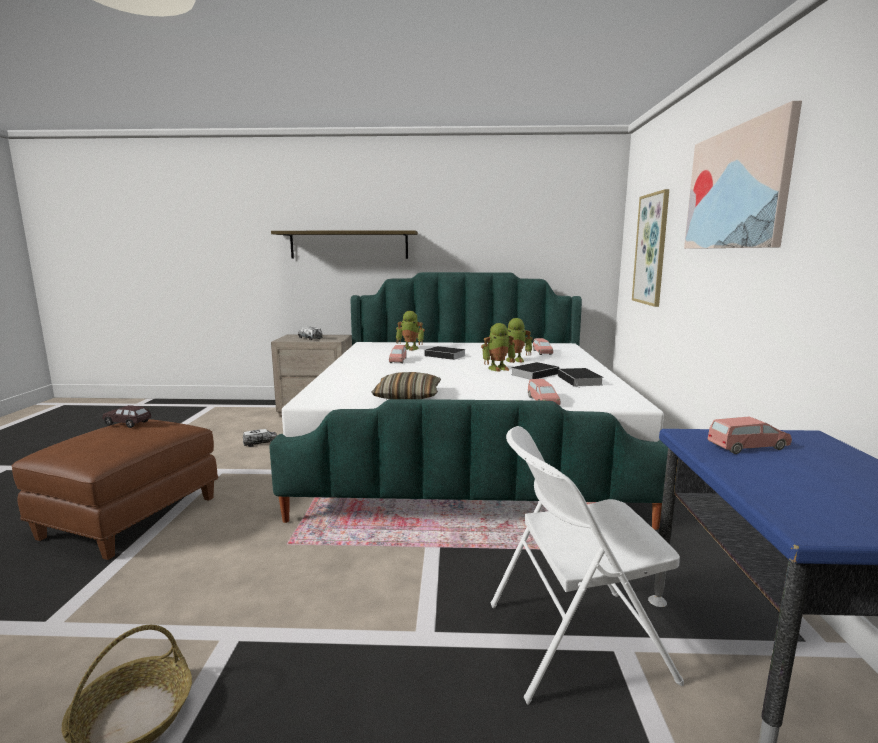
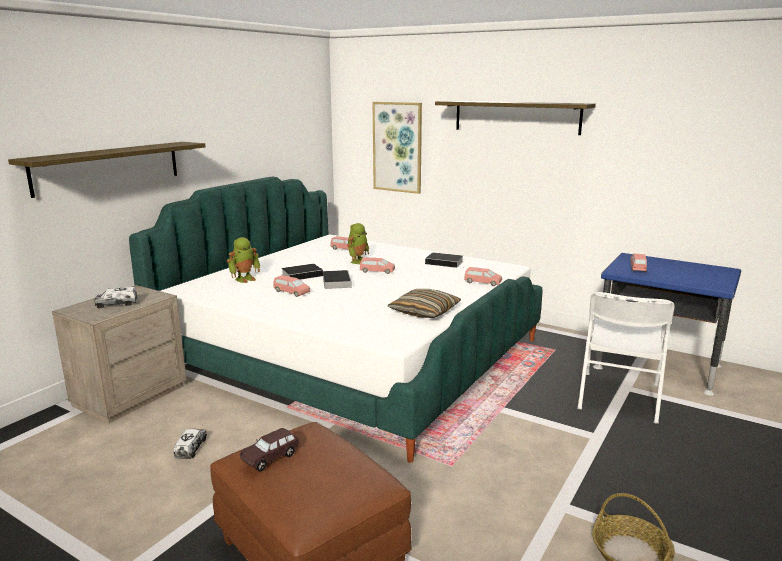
camera: 60 degrees left, 5 degrees up
toy robot [481,323,516,372] -> pink toy car [360,257,395,274]
book [511,362,559,379] -> book moved to [323,270,352,289]
picture [684,101,802,249] -> shelf [435,101,596,135]

